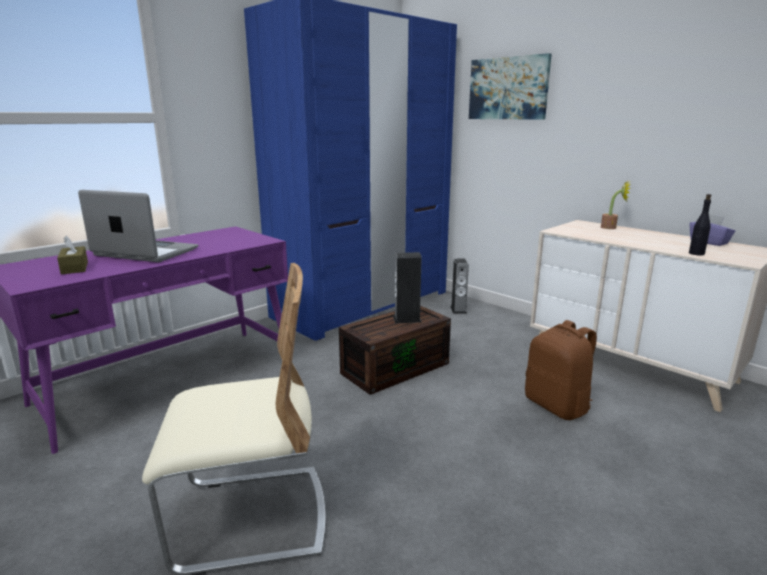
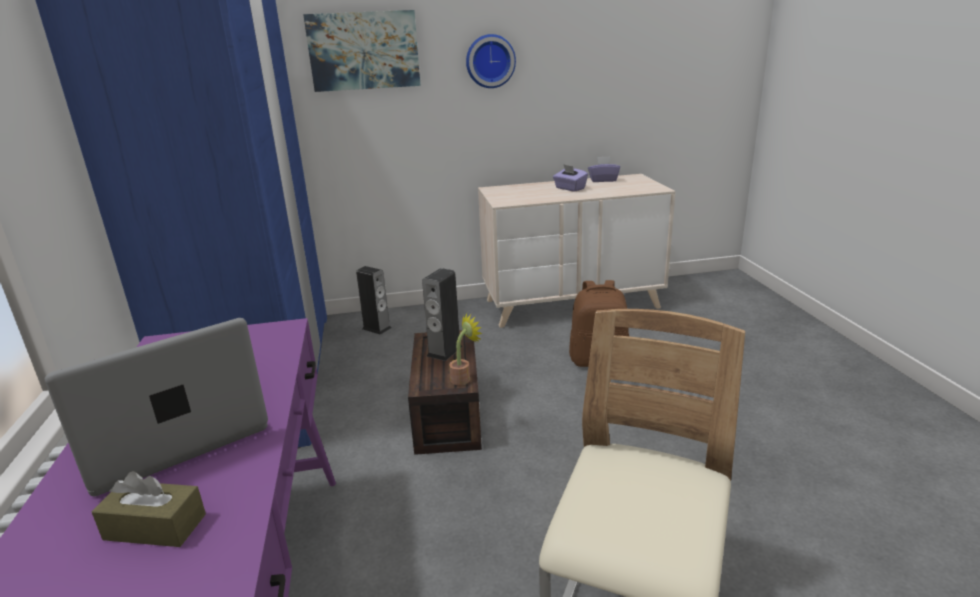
camera: 55 degrees left, 5 degrees up
potted plant [601,180,631,229] -> potted plant moved to [449,314,483,385]
black bottle [689,194,711,255] -> none
none -> wall clock [466,34,516,88]
none -> purple tissue box [553,164,588,192]

